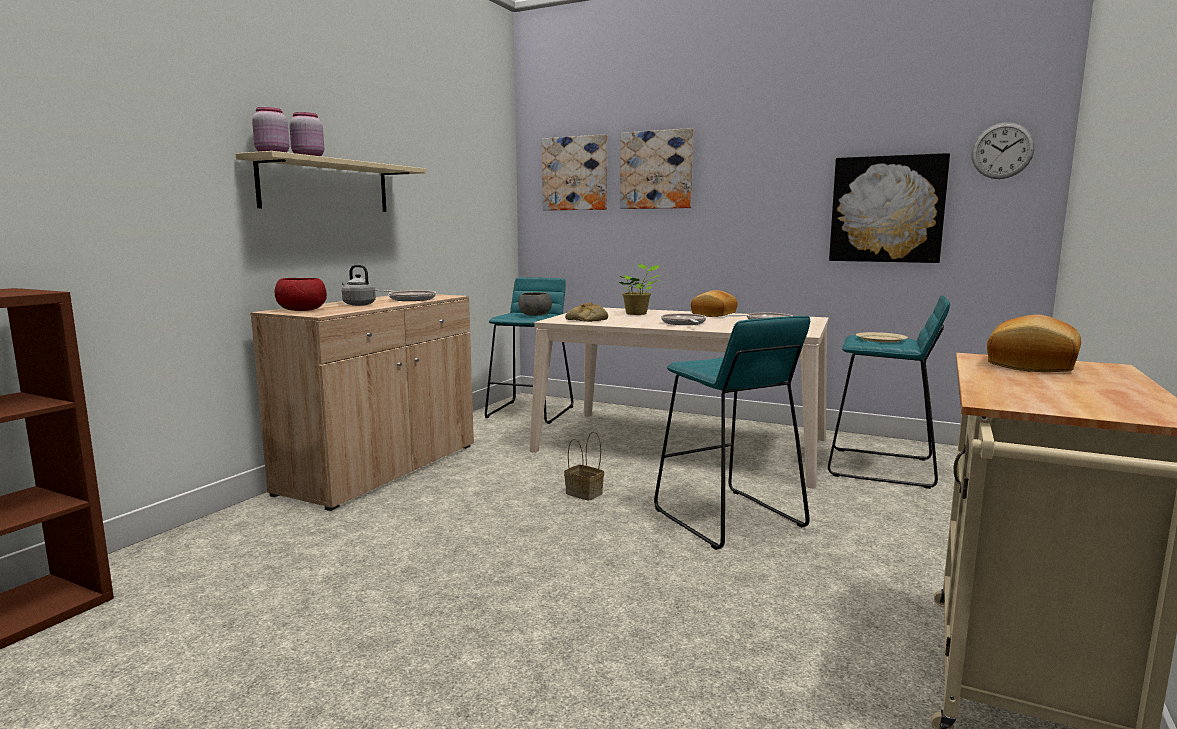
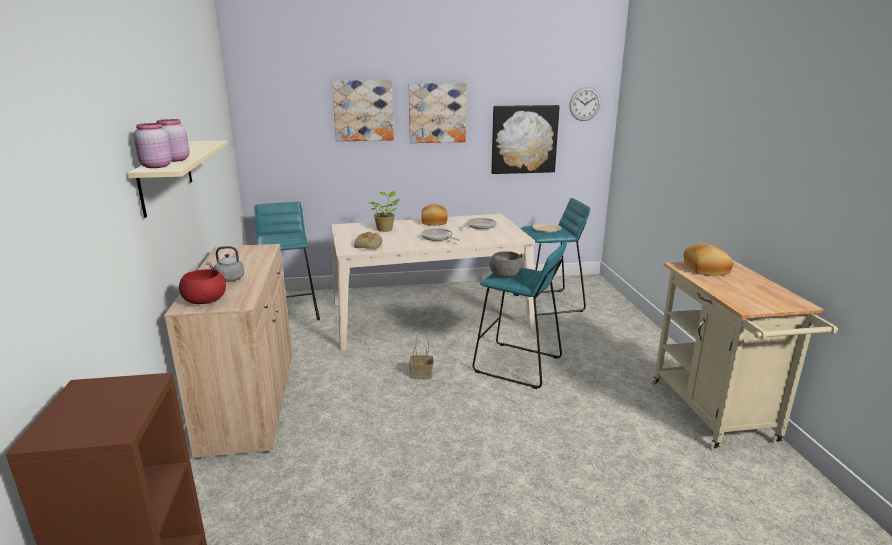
camera: 35 degrees left, 10 degrees up
frying pan [375,290,436,301] -> none
grey bowl [518,292,552,316] -> grey bowl moved to [490,251,524,278]
picture [542,134,607,210] -> picture moved to [408,83,466,143]

